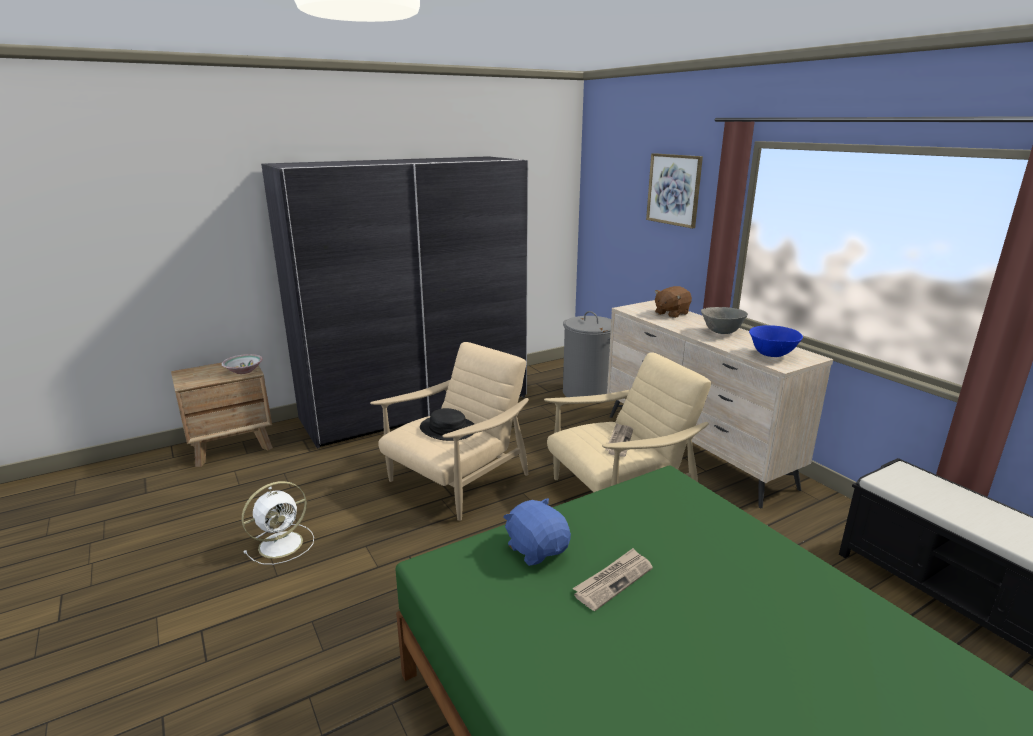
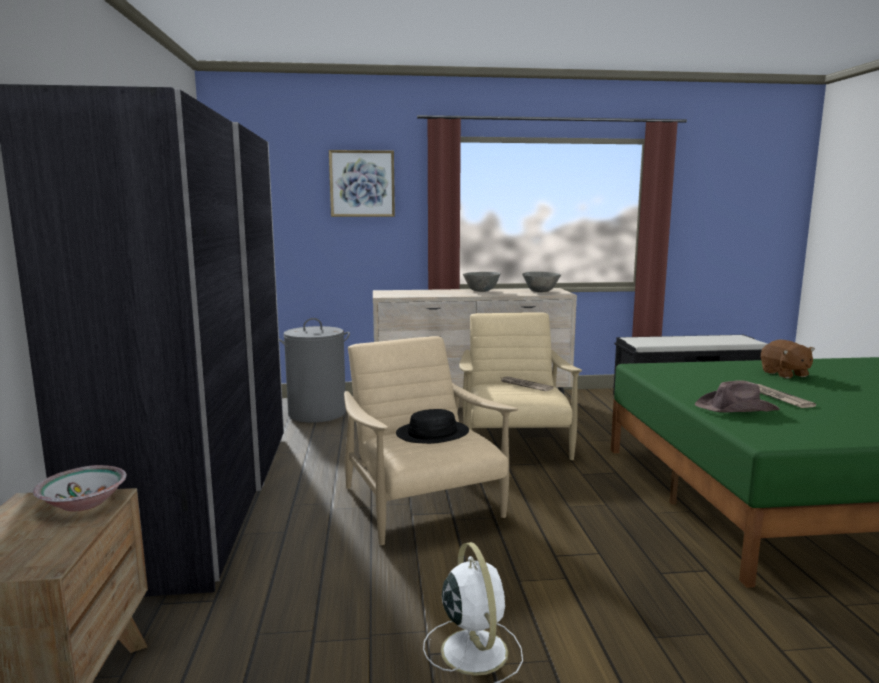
camera: 65 degrees left, 10 degrees down
blue plush toy [503,498,571,566] -> brown hat [695,380,780,413]
brown plush toy [654,286,692,318] -> brown plush toy moved to [761,339,815,379]
blue bowl [749,325,803,357] -> grey bowl [522,272,561,292]

